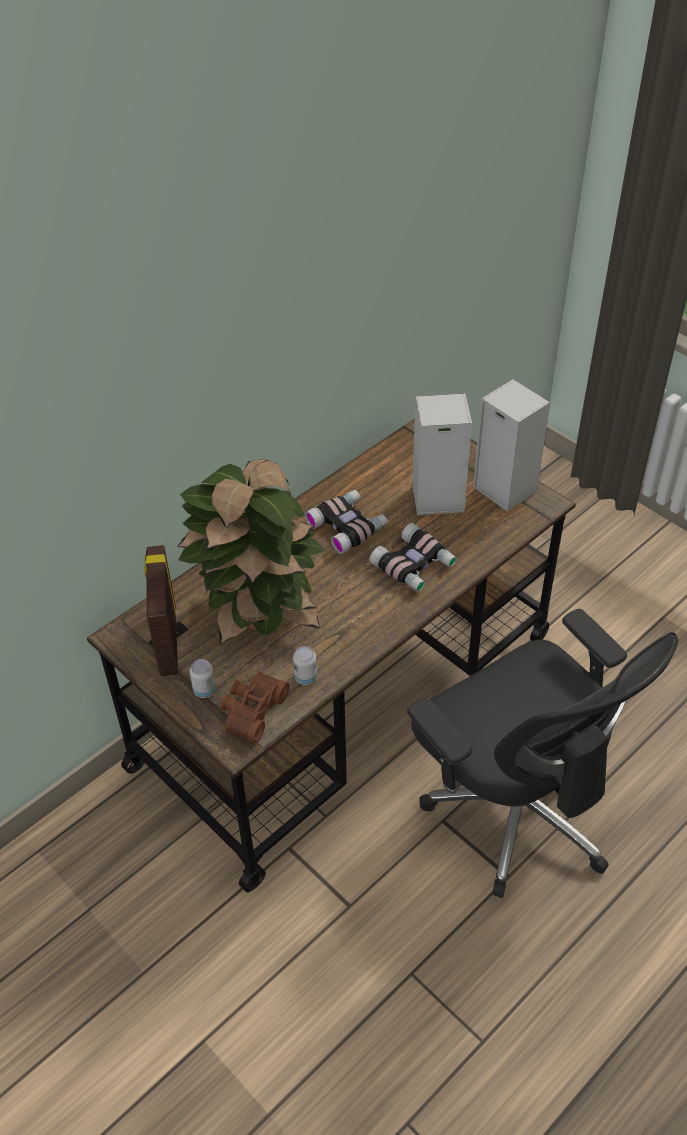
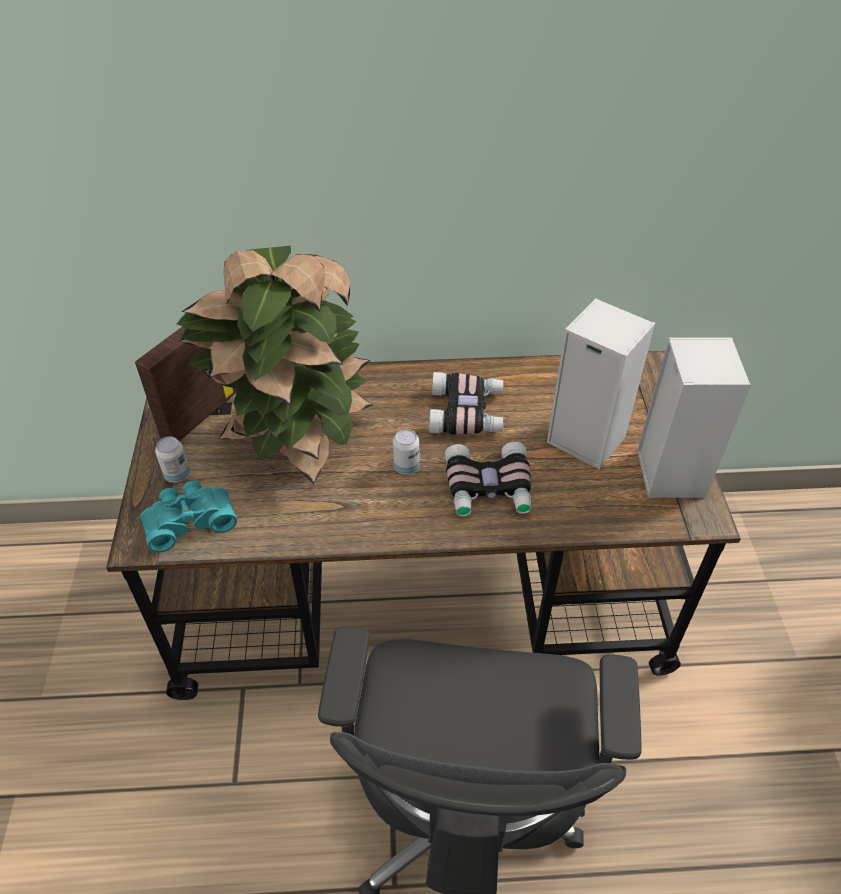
camera: 40 degrees right, 0 degrees up
brown binoculars [221,672,289,743] -> turquoise binoculars [140,481,237,553]
can [293,646,317,685] -> can moved to [393,429,419,475]

